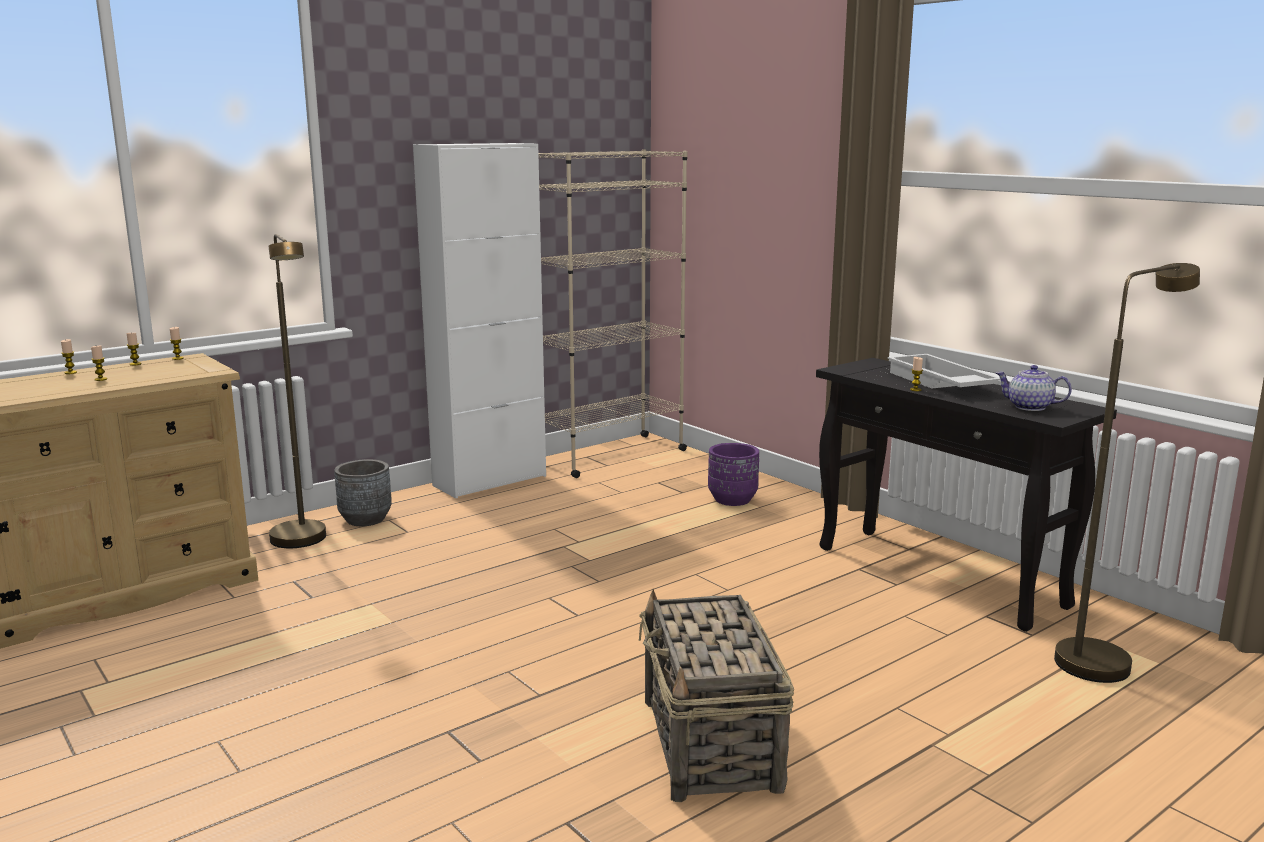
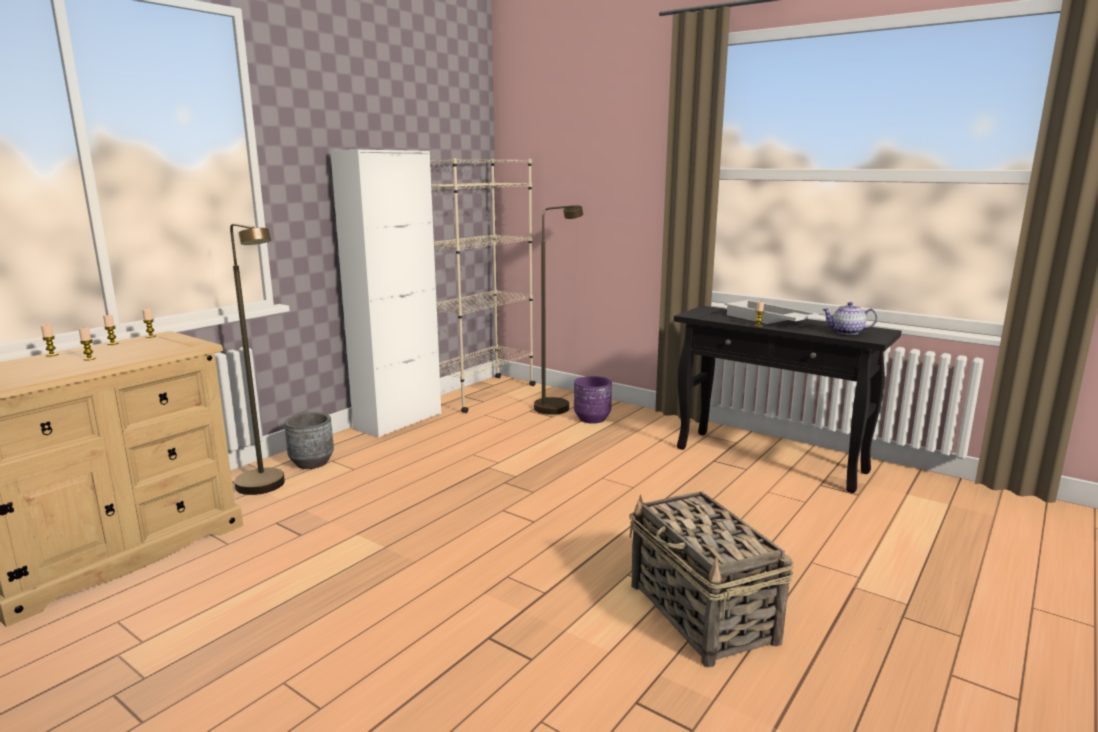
camera: 15 degrees left, 0 degrees up
brown floor lamp [1054,263,1200,683] -> brown floor lamp moved to [534,205,583,415]

